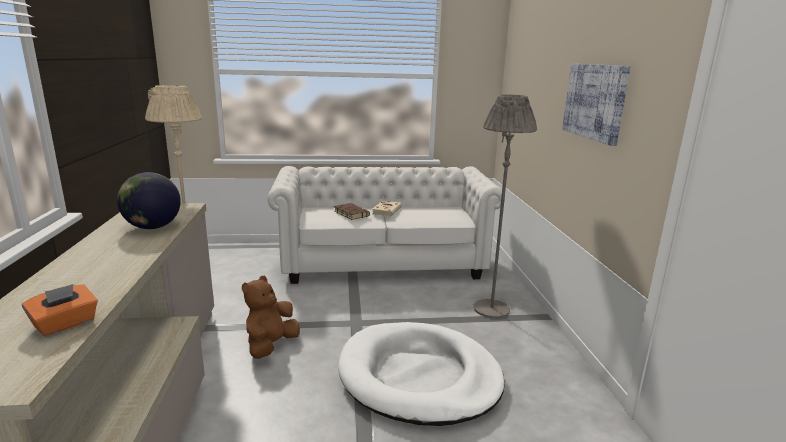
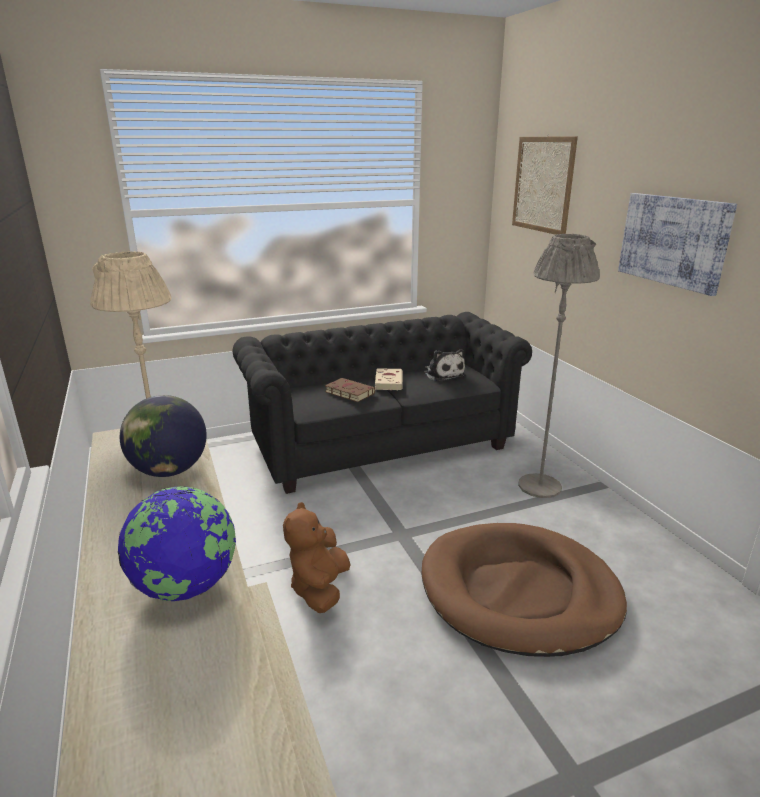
camera: 15 degrees left, 5 degrees up
orange tissue box [22,284,98,337] -> none
white sofa [268,166,505,284] -> black sofa [233,312,532,494]
white dog bed [338,322,505,426] -> brown dog bed [421,523,627,657]
none -> globe [118,486,236,601]
none -> plush toy [424,349,466,382]
none -> picture [512,134,578,235]

